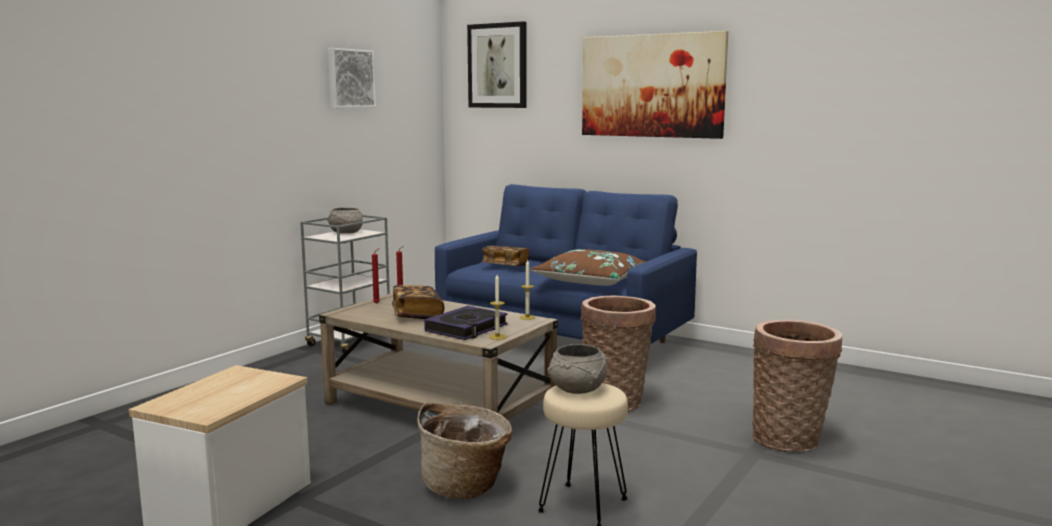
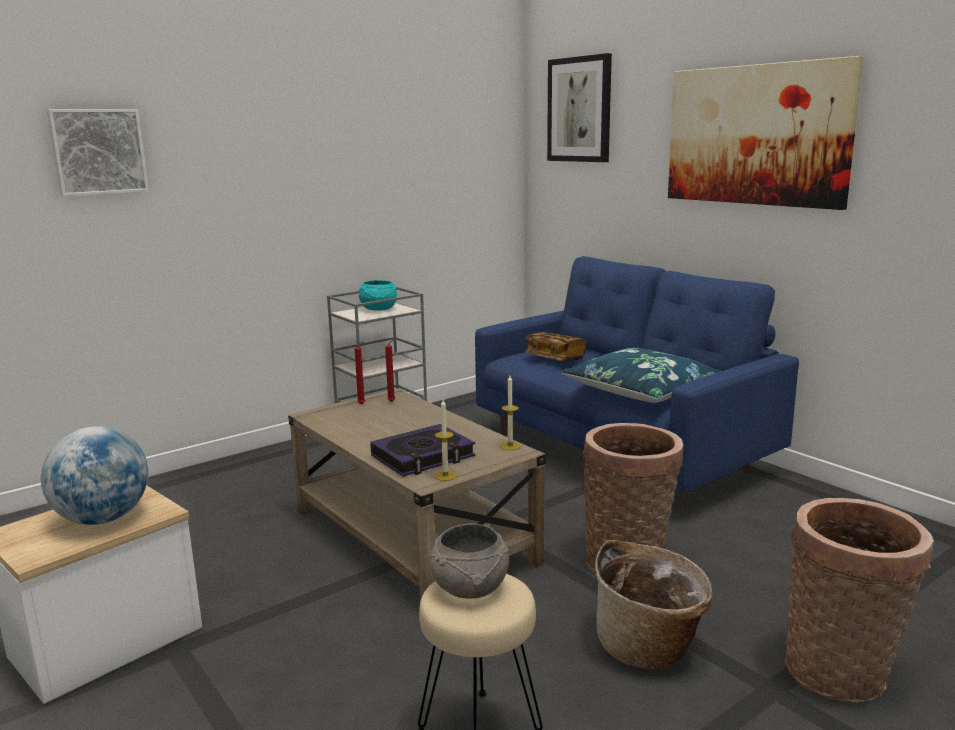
camera: 20 degrees right, 5 degrees up
grey bowl [327,207,363,234] -> turquoise bowl [359,280,397,310]
picture [328,48,376,108] -> picture moved to [47,109,149,197]
book [392,285,444,319] -> none
basket [417,403,512,499] -> basket moved to [595,540,713,670]
brown pillow [530,249,647,286] -> blue pillow [561,348,721,403]
none -> globe [41,426,148,525]

